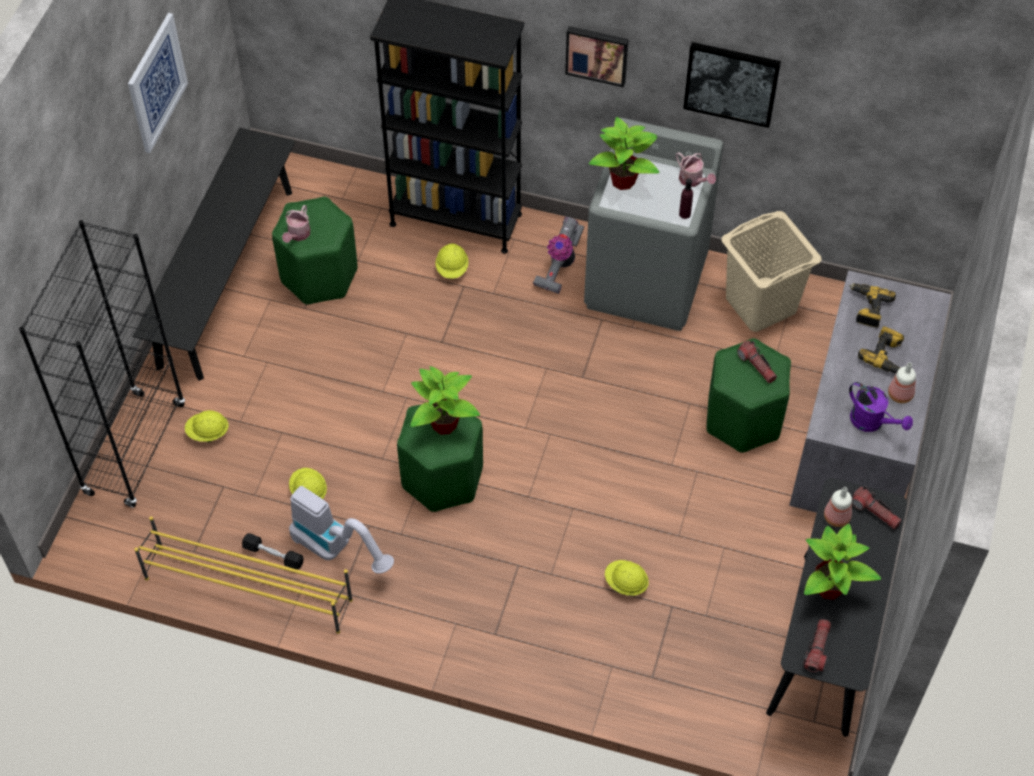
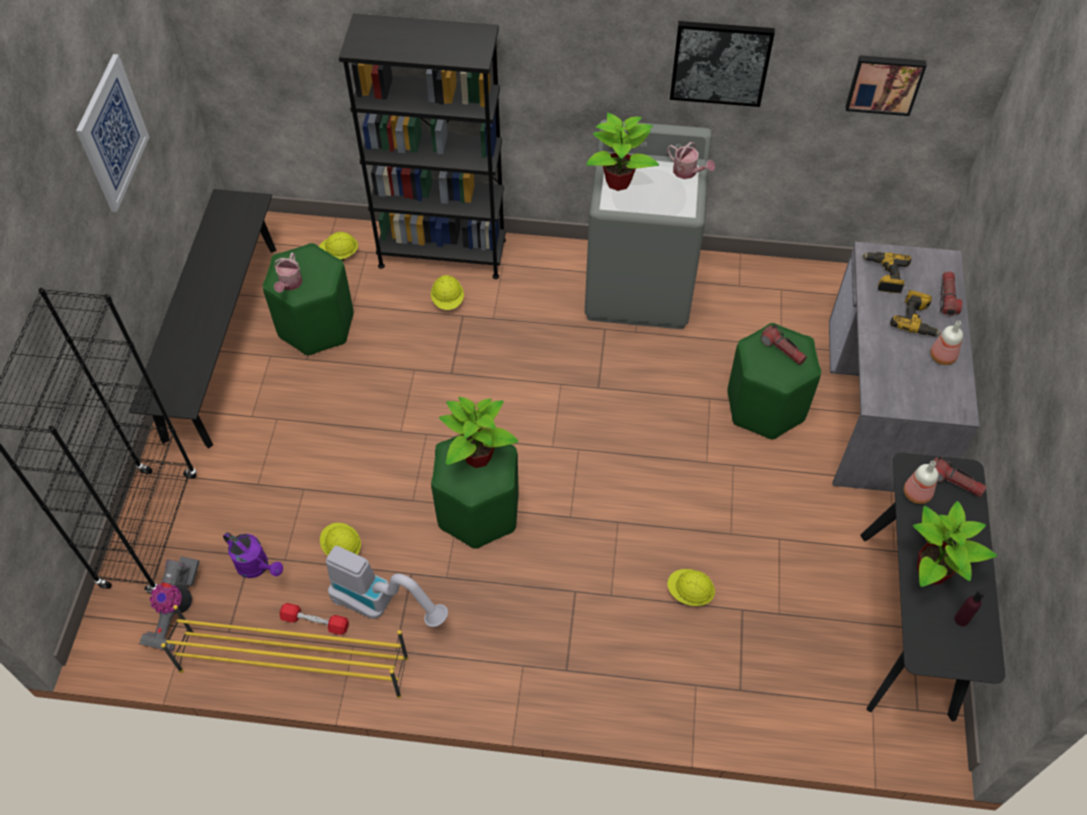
camera: 10 degrees left, 0 degrees up
yellow hard hat [185,410,229,443] -> yellow hard hat moved to [319,232,358,261]
black dumbbell [242,533,304,570] -> red dumbbell [280,603,349,635]
vacuum cleaner [533,217,584,294] -> vacuum cleaner moved to [139,556,200,652]
picture [565,26,629,87] -> picture moved to [846,55,927,116]
purple bottle [679,178,693,219] -> purple bottle moved to [954,589,985,626]
beige laundry basket [721,211,822,332] -> none
flashlight [803,619,831,672] -> flashlight moved to [940,271,962,316]
purple watering can [849,382,913,432] -> purple watering can moved to [223,532,283,578]

